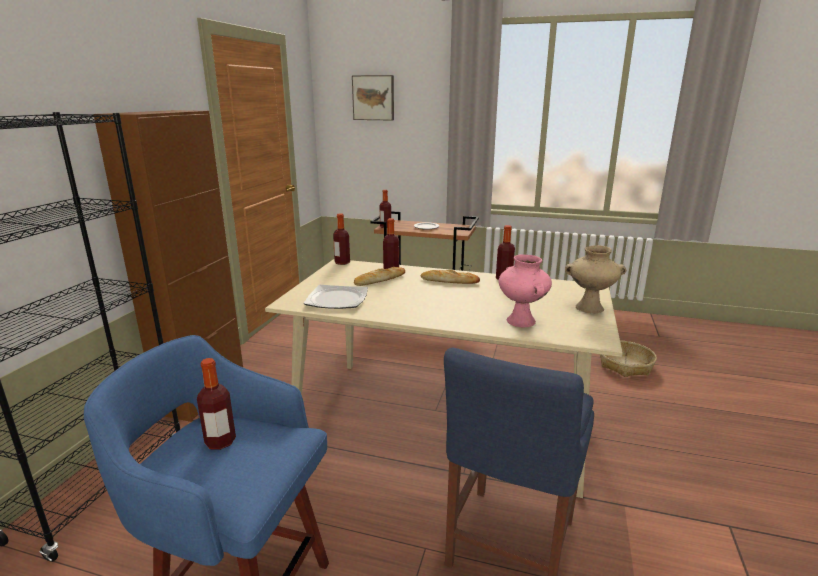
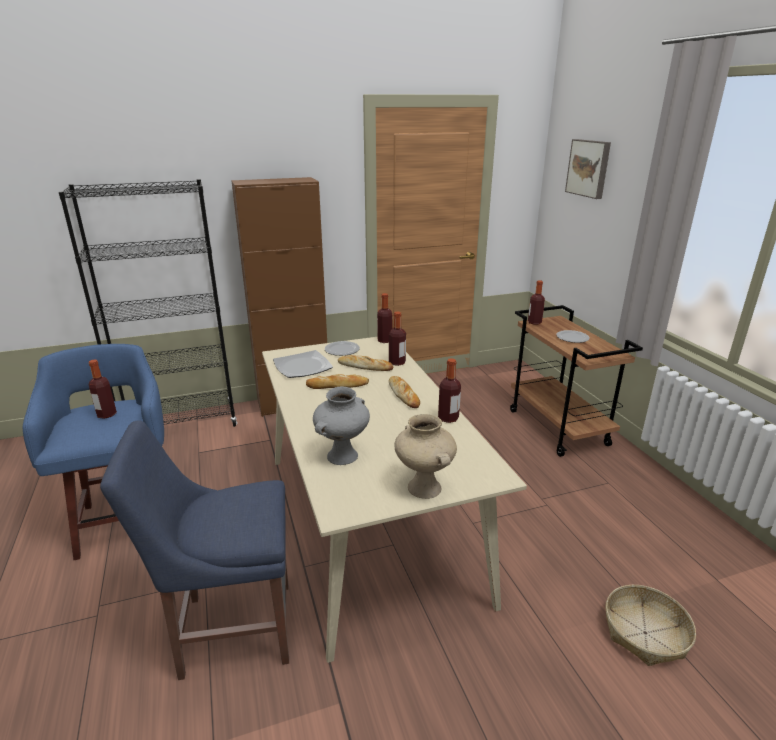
camera: 55 degrees right, 5 degrees up
pink vase [498,254,552,328] -> grey vase [313,387,370,465]
none -> bread [306,374,369,389]
none -> plate [325,341,360,356]

